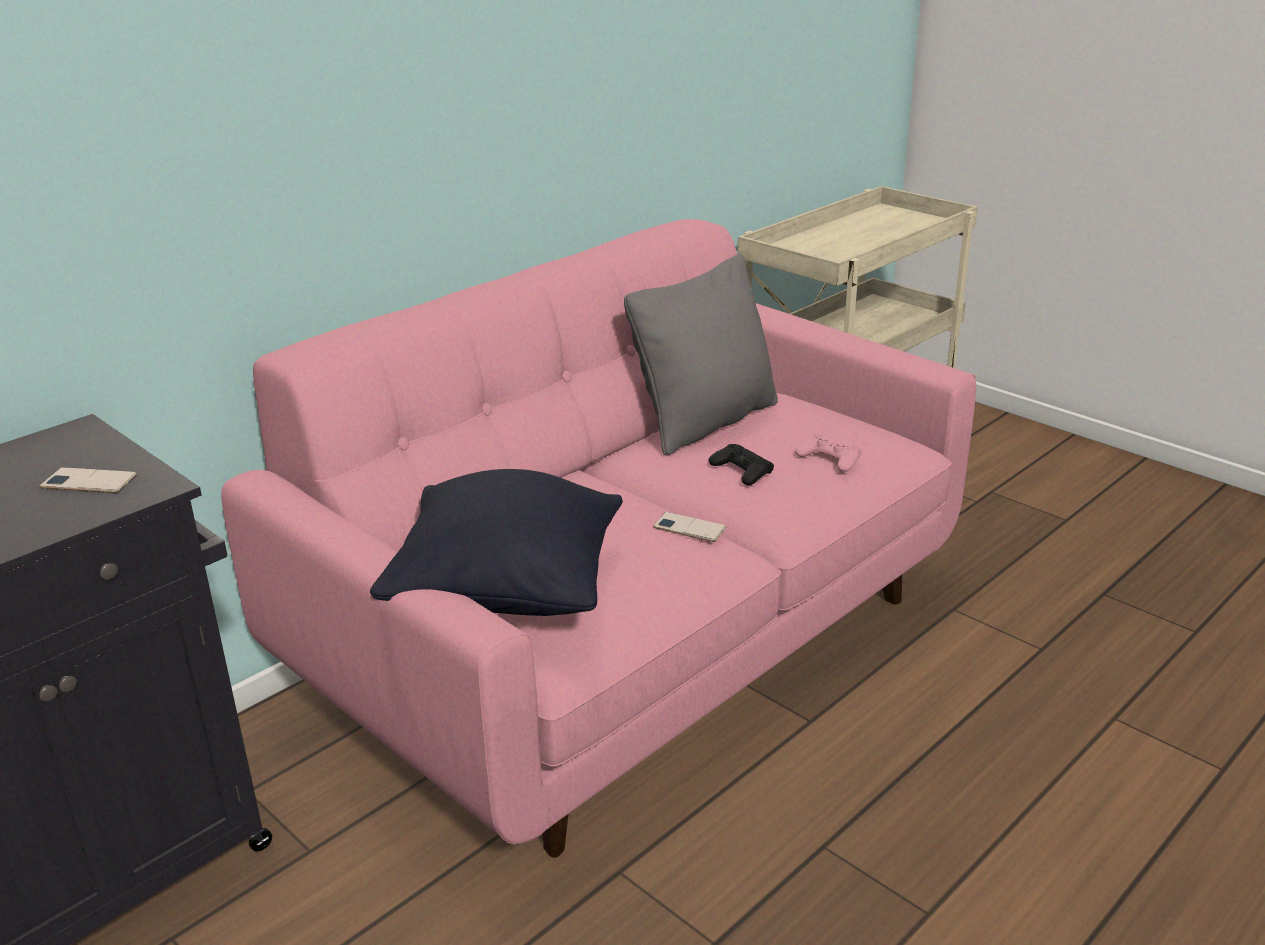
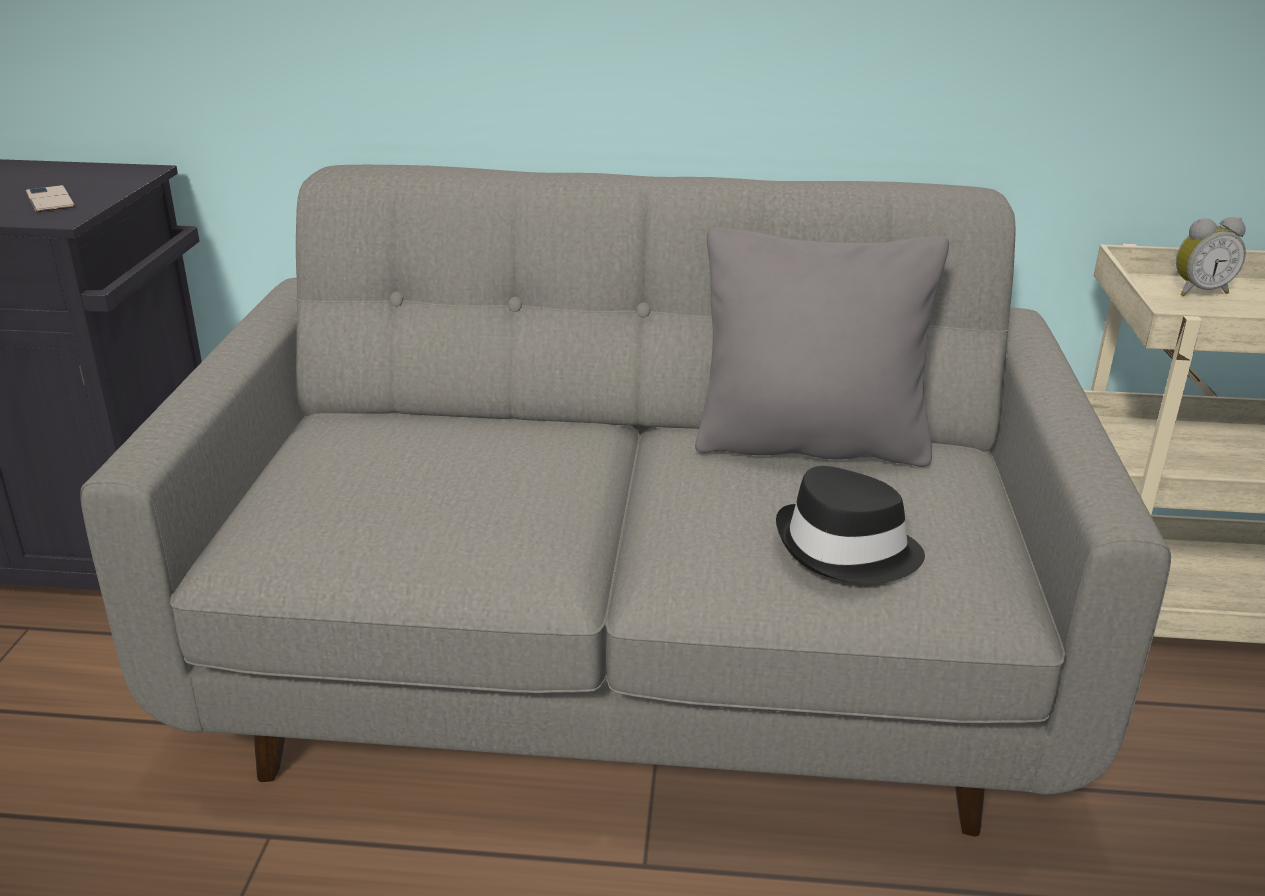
camera: 50 degrees right, 0 degrees up
pink sofa [221,219,976,858] -> grey sofa [80,165,1171,836]
black pillow [370,469,623,616] -> none
phone [653,512,726,542] -> none
black game controller [709,444,774,485] -> none
pink game controller [795,434,862,472] -> black hat [776,466,925,584]
none -> alarm clock [1176,217,1246,296]

